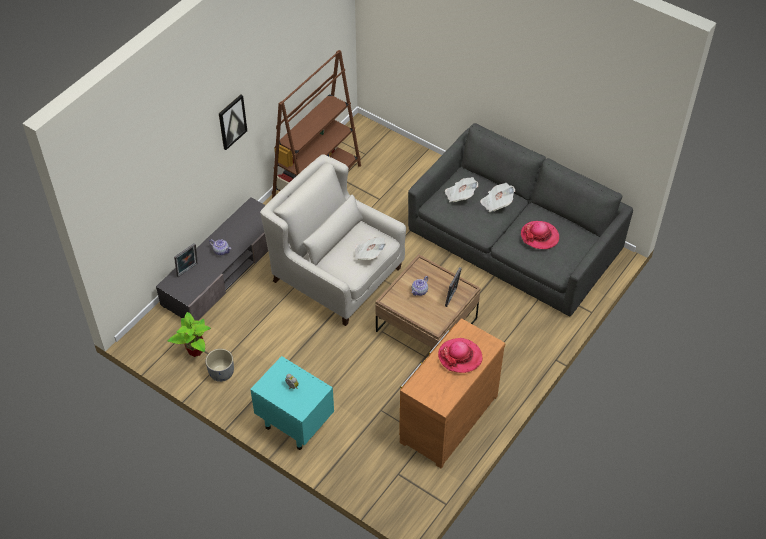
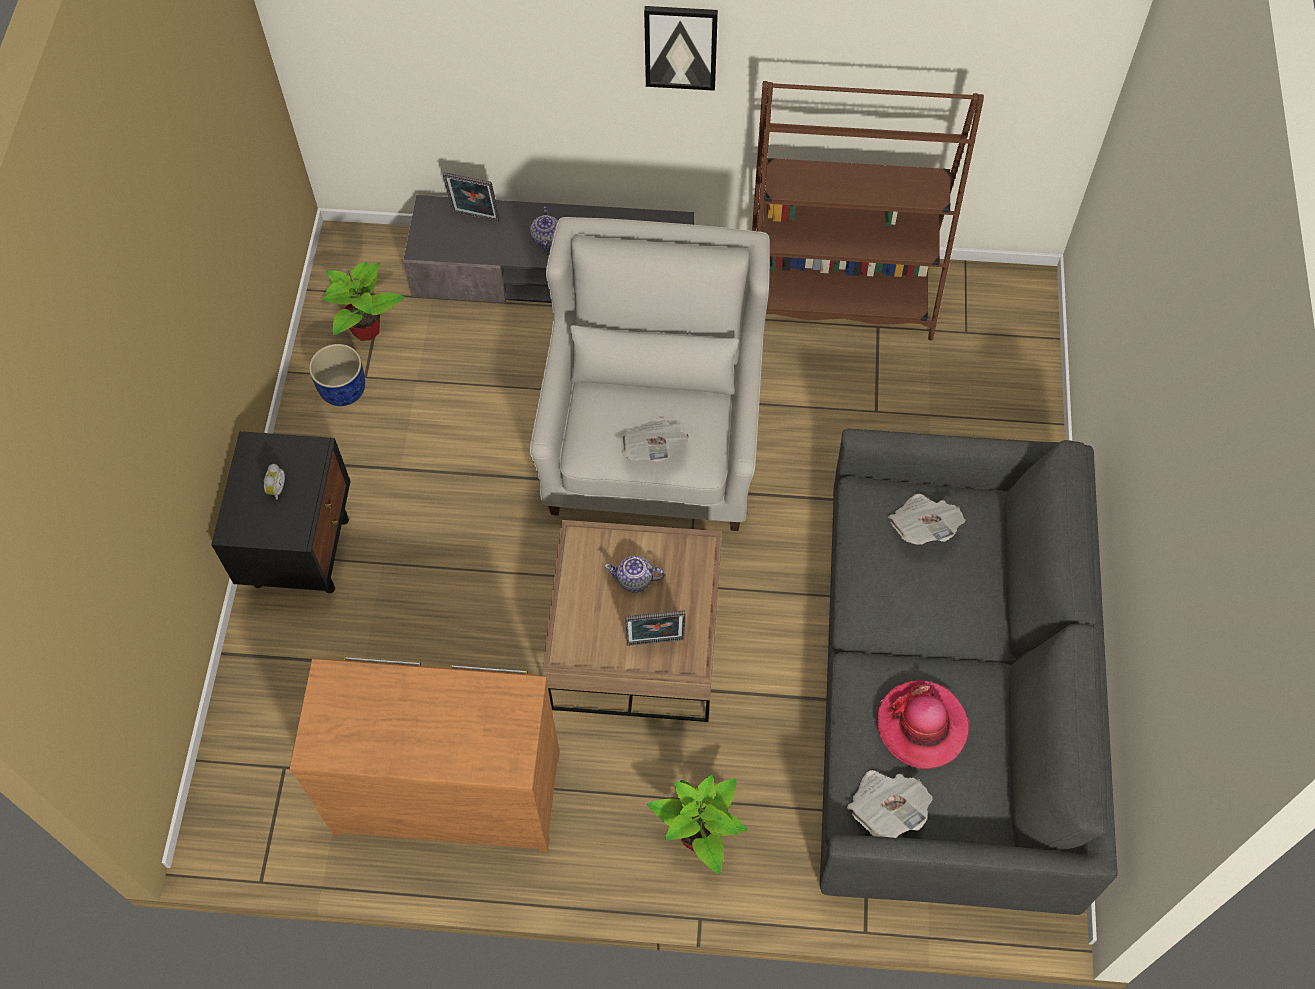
camera: 60 degrees right, 10 degrees up
grey planter [206,349,234,382] -> blue planter [309,344,365,406]
turquoise nightstand [250,356,334,450] -> black nightstand [211,431,351,593]
hat [438,338,483,373] -> none
newspaper [480,183,515,212] -> newspaper moved to [847,770,933,838]
none -> potted plant [647,775,747,874]

